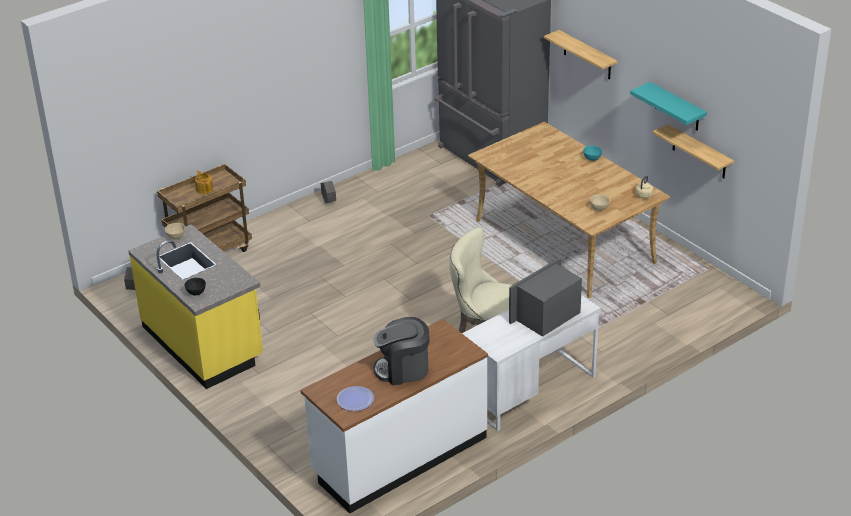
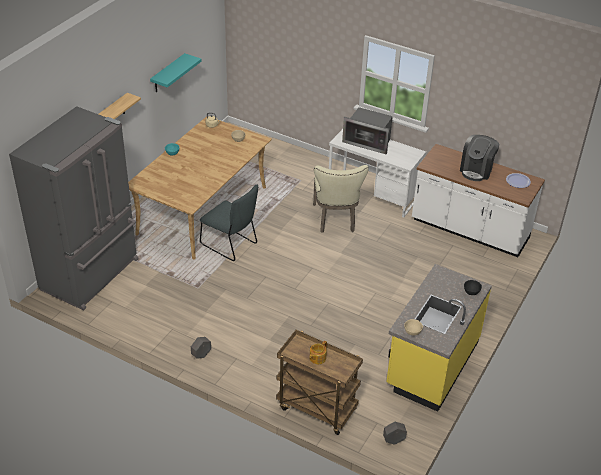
camera: 115 degrees left, 5 degrees up
coffee machine [373,317,429,386] -> coffee machine turned 60 degrees clockwise [460,135,499,181]
shelf [653,124,734,179] -> none
none -> grey chair [200,185,258,261]

